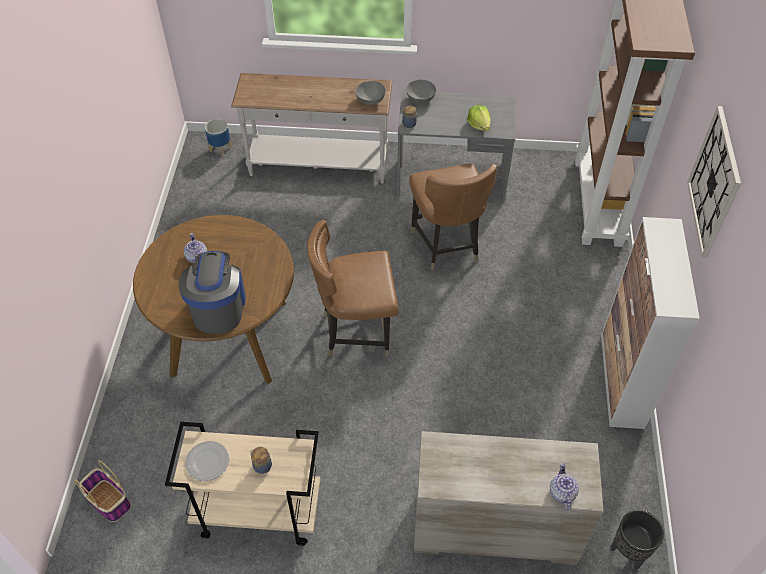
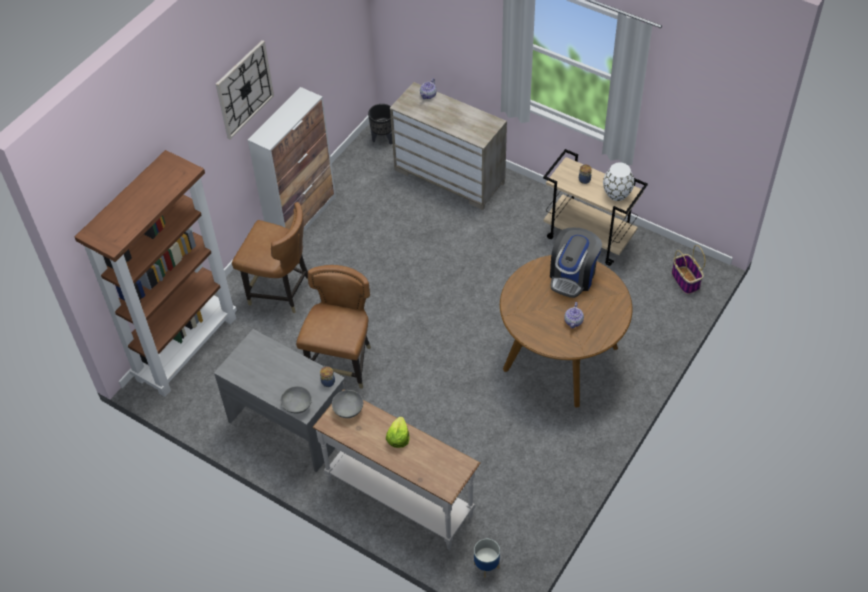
camera: 150 degrees left, 0 degrees up
plate [185,441,229,481] -> white vase [603,163,634,201]
brown chair [307,220,399,357] -> brown chair moved to [232,202,308,313]
lettuce [467,105,491,131] -> lettuce moved to [386,416,410,448]

